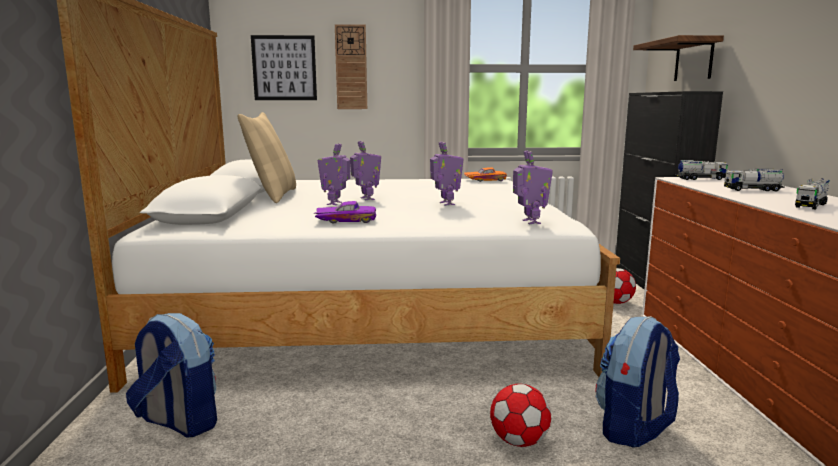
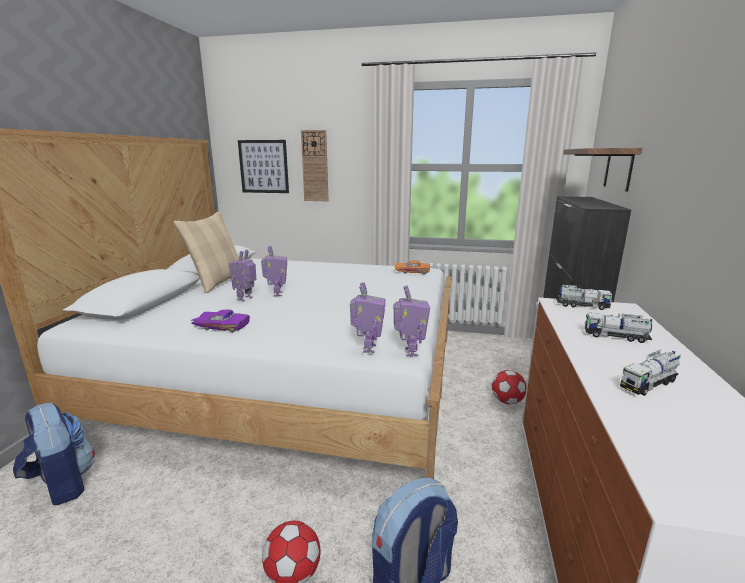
camera: 15 degrees right, 5 degrees up
toy robot [430,142,464,206] -> toy robot moved to [394,286,430,357]

